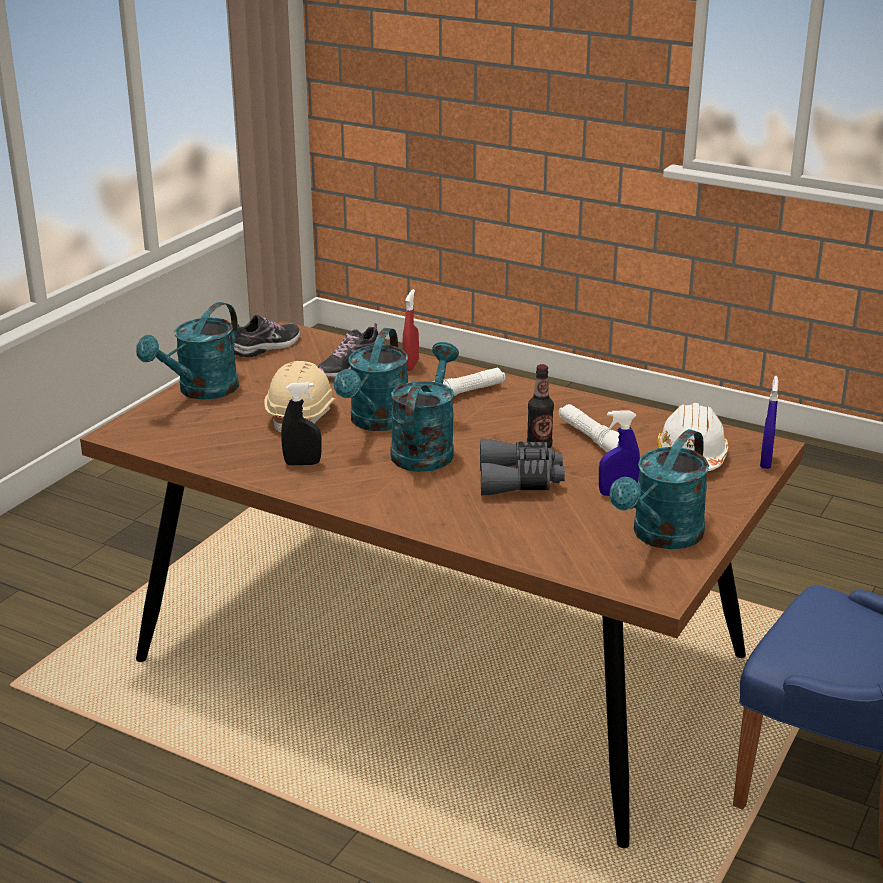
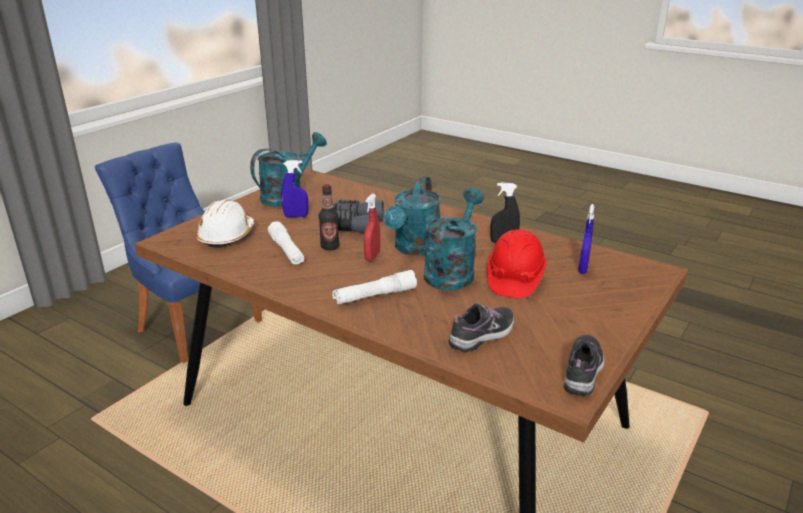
camera: 175 degrees left, 0 degrees up
turquoise watering can [136,302,239,400] -> none
shoe [234,315,300,357] -> shoe turned 150 degrees clockwise [564,335,604,396]
beige hard hat [264,361,337,432] -> red hard hat [487,229,547,298]
red spray bottle [402,289,419,371] -> red spray bottle moved to [364,194,380,261]
blue spray bottle [760,376,778,469] -> blue spray bottle moved to [578,204,595,274]

